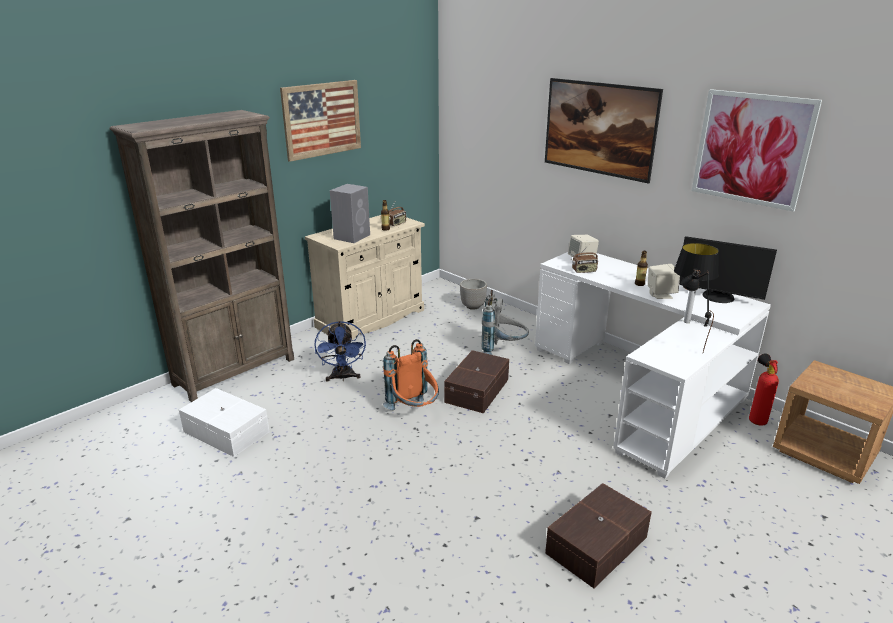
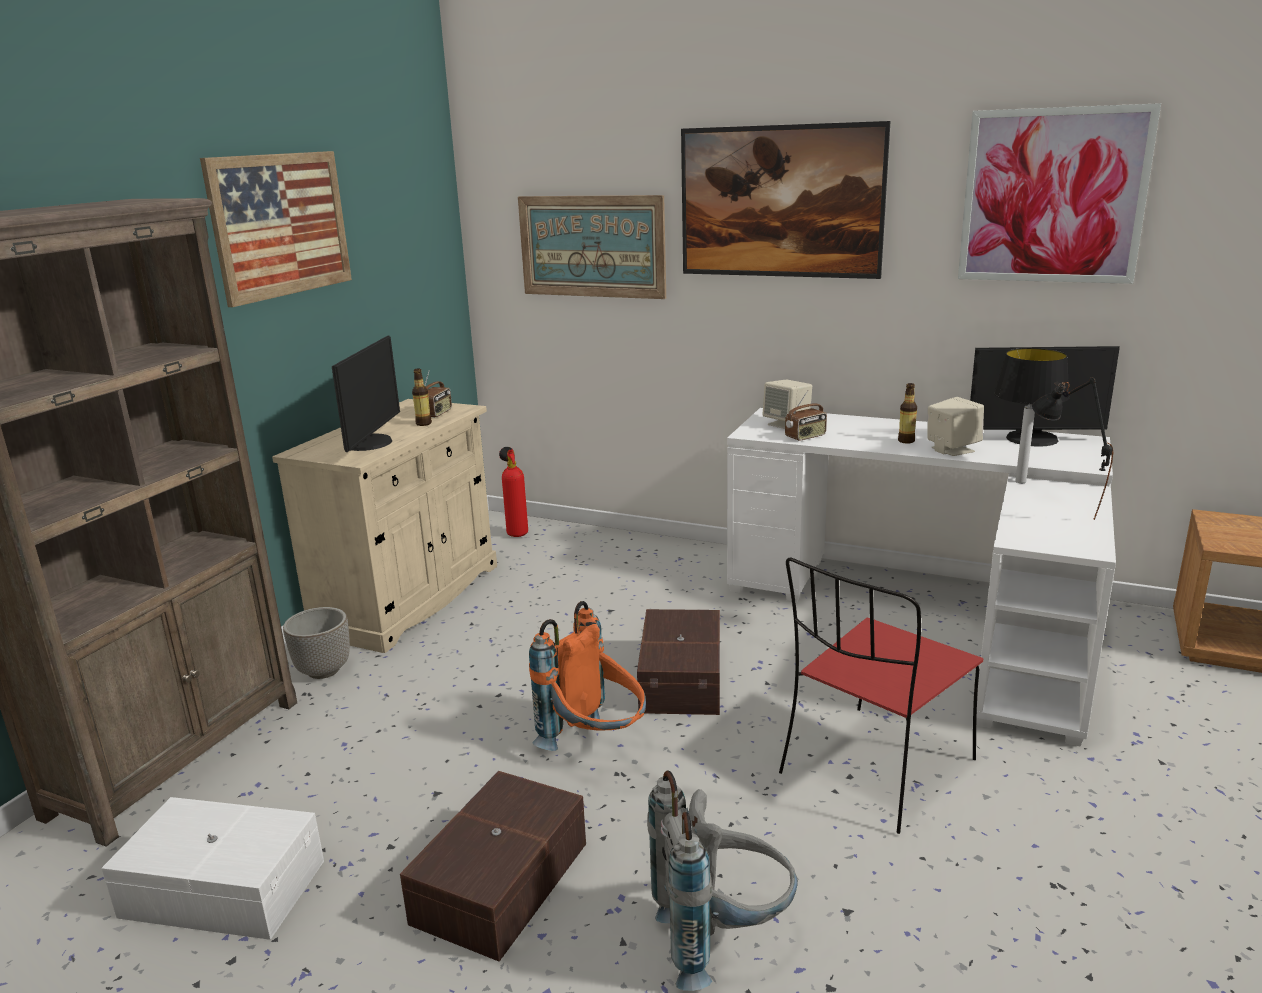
camera: 20 degrees left, 5 degrees down
blue fan [315,321,366,382] -> none
grey speaker [330,184,370,243] -> monitor [332,336,400,452]
planter [460,279,487,310] -> planter moved to [283,607,350,679]
grey backpack [482,290,529,355] -> grey backpack moved to [647,771,798,991]
brown storage box [545,483,652,588] -> brown storage box moved to [400,771,586,962]
fire extinguisher [749,353,779,426] -> fire extinguisher moved to [499,447,528,537]
none -> picture [518,195,666,299]
none -> red chair [779,557,983,834]

